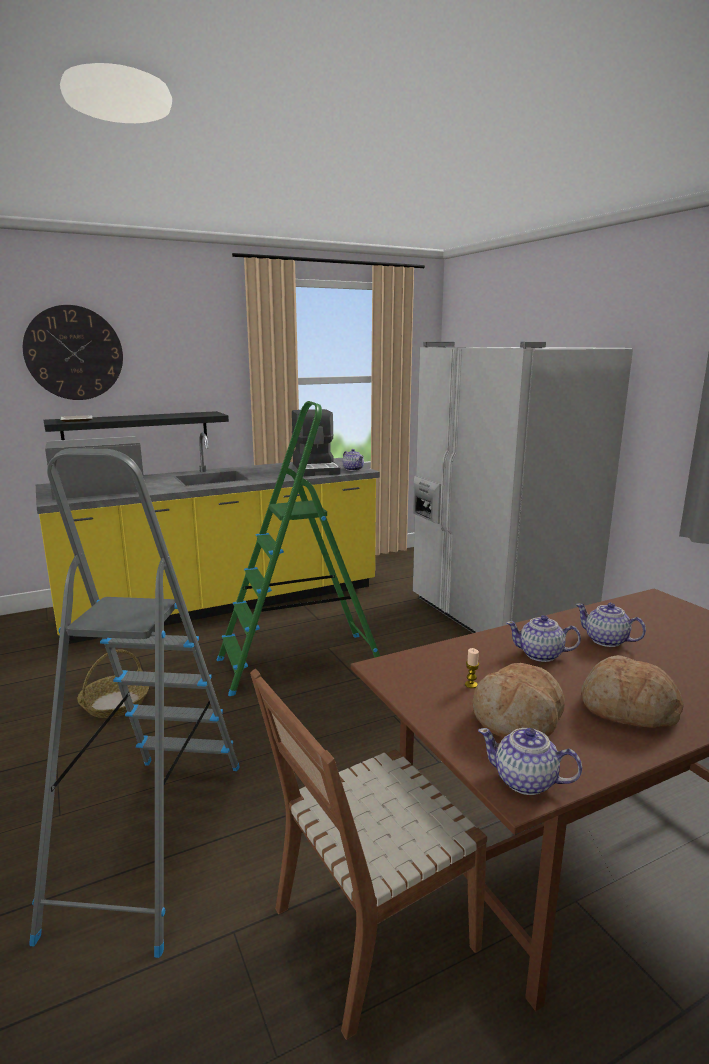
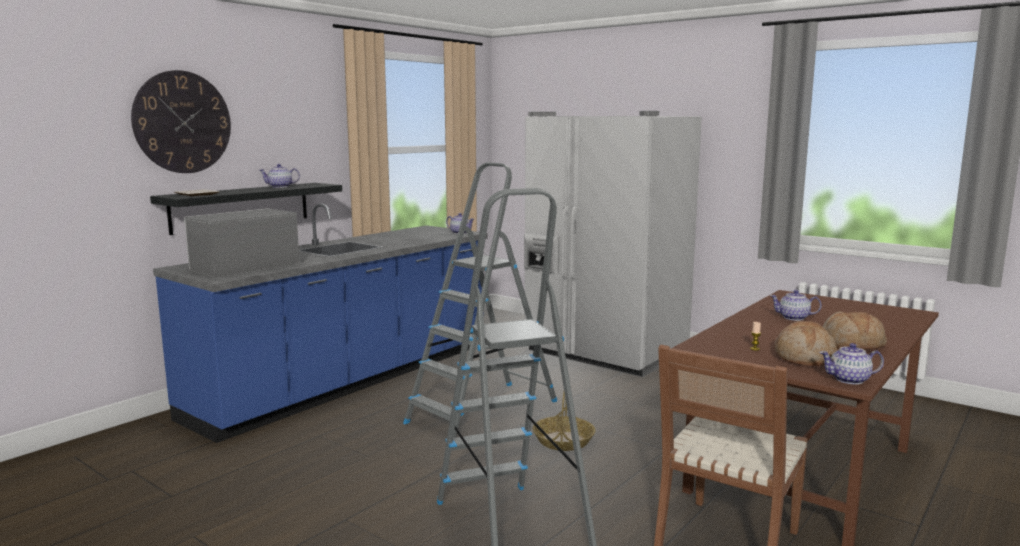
camera: 25 degrees left, 5 degrees down
yellow counter [36,432,380,644] -> blue counter [153,203,488,443]
basket [77,649,149,718] -> basket moved to [533,392,595,451]
green step ladder [217,401,380,696] -> grey step ladder [403,163,557,438]
coffee machine [292,409,340,476] -> none
teapot [506,615,581,662] -> teapot moved to [259,164,300,188]

